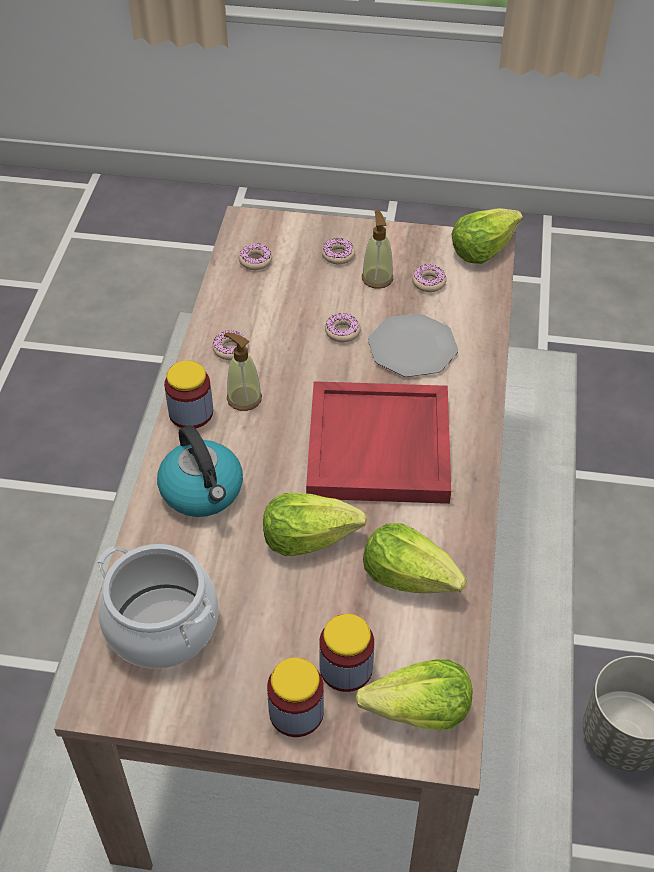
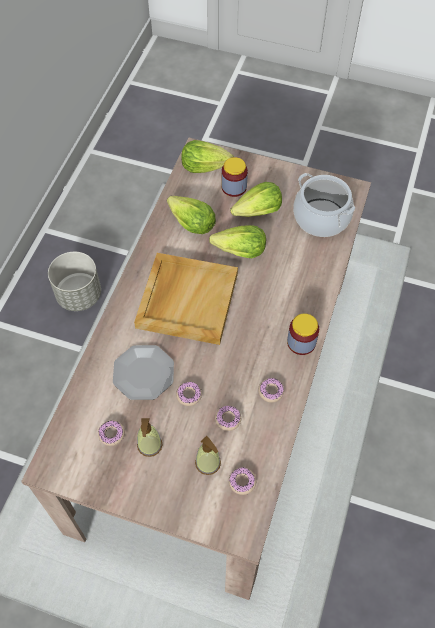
camera: 170 degrees left, 10 degrees up
kettle [157,425,243,517] -> none
soap dispenser [224,333,262,411] -> soap dispenser moved to [195,436,221,475]
jar [267,657,324,737] -> none
red tray [306,381,451,504] -> beige tray [134,253,238,345]
donut [322,238,355,264] -> donut moved to [215,406,241,431]
lettuce [451,208,523,264] -> lettuce moved to [230,182,282,217]

